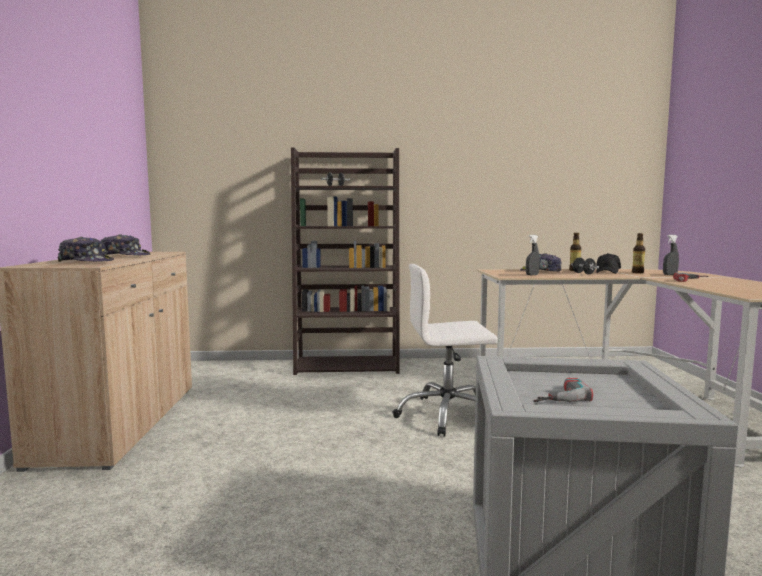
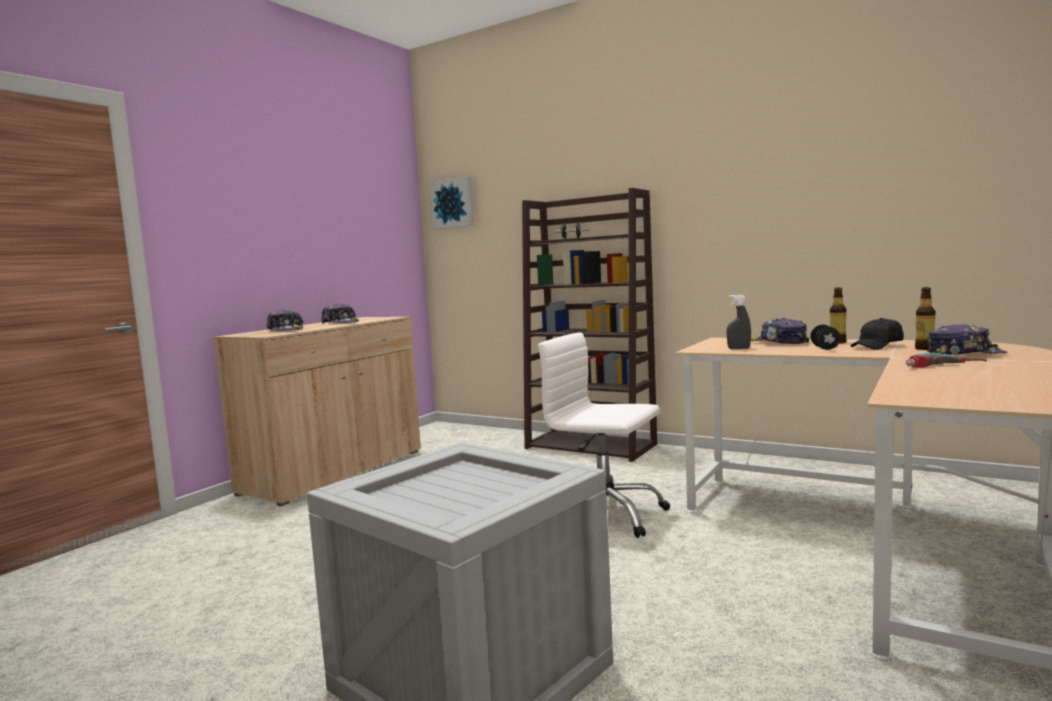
camera: 35 degrees right, 0 degrees up
power drill [534,377,593,402] -> none
grey spray bottle [663,235,679,275] -> cap [927,323,1007,355]
none -> picture [430,176,474,229]

